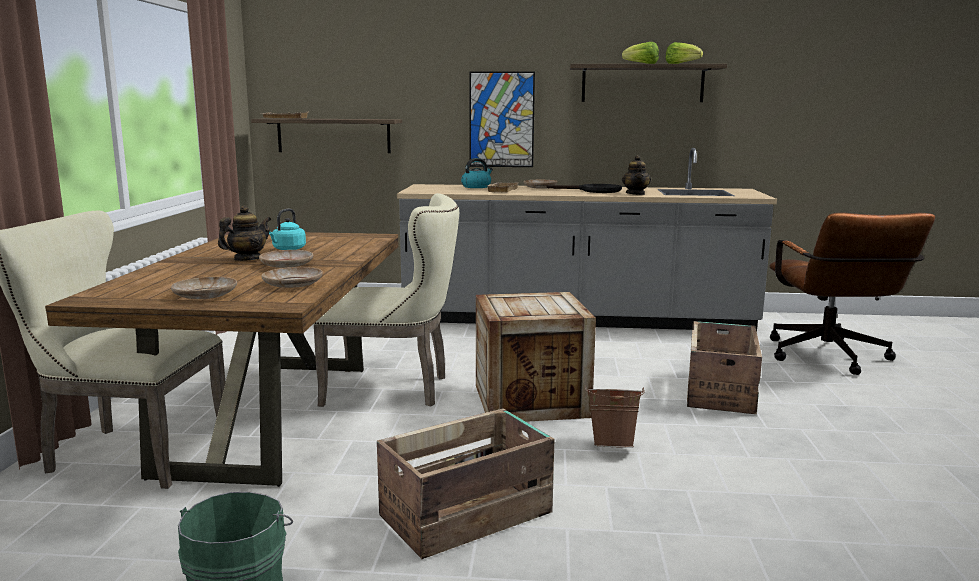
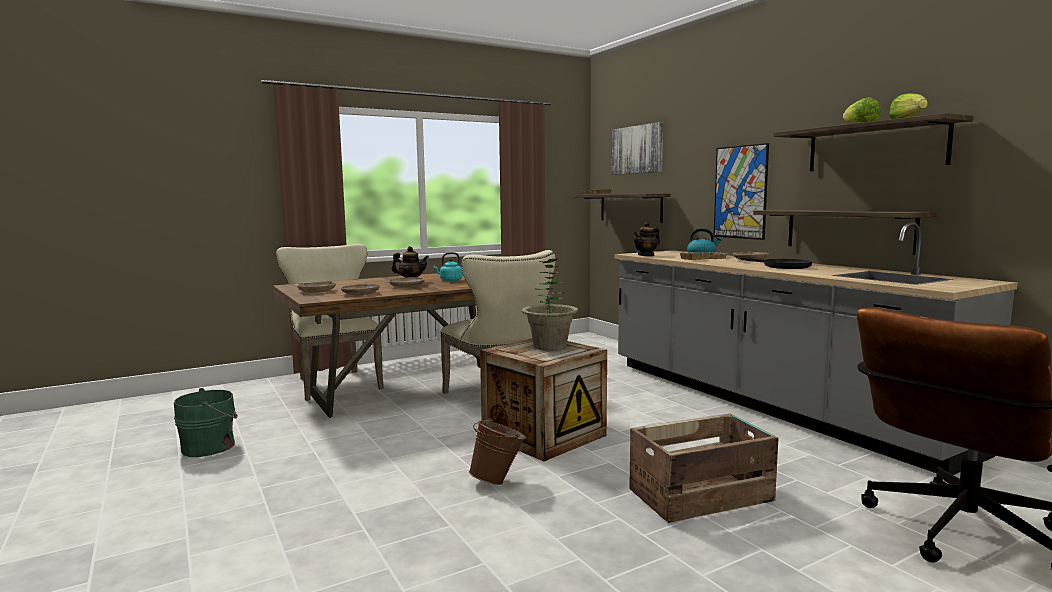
camera: 55 degrees right, 5 degrees down
crate [377,408,554,559] -> none
teapot [622,155,651,195] -> teapot moved to [633,222,660,256]
none -> potted plant [521,259,578,350]
none -> picture [612,122,663,175]
none -> shelf [753,210,938,255]

